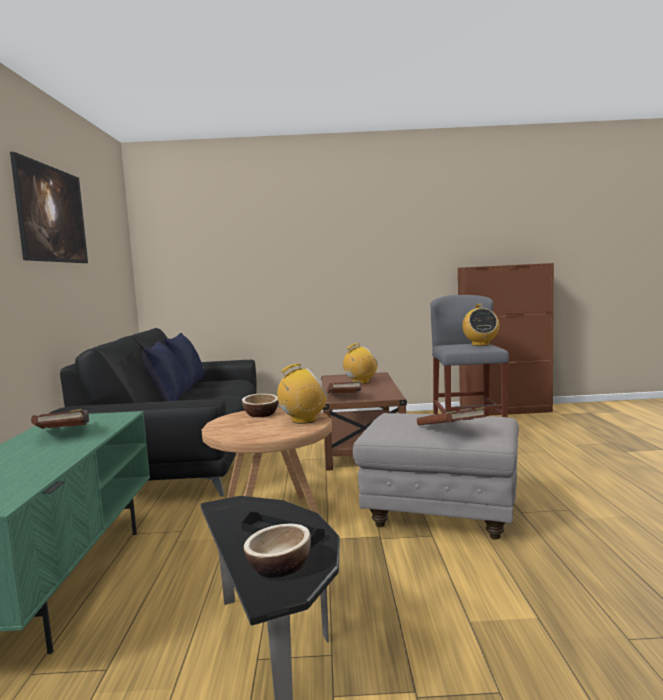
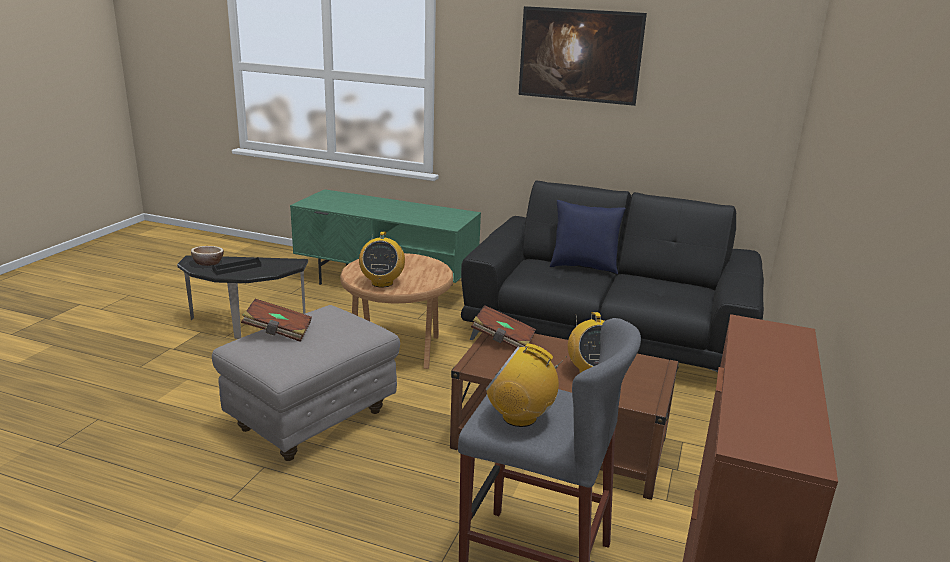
camera: 110 degrees right, 15 degrees up
brown book [31,409,89,429] -> none
blue pillow [163,333,204,392] -> none
bowl [242,394,279,417] -> none

